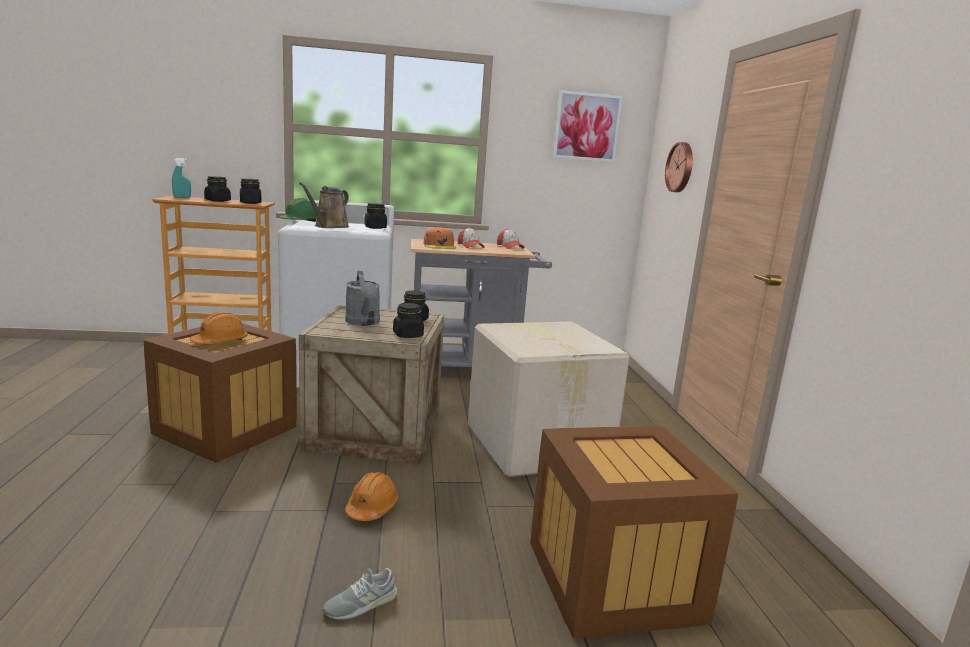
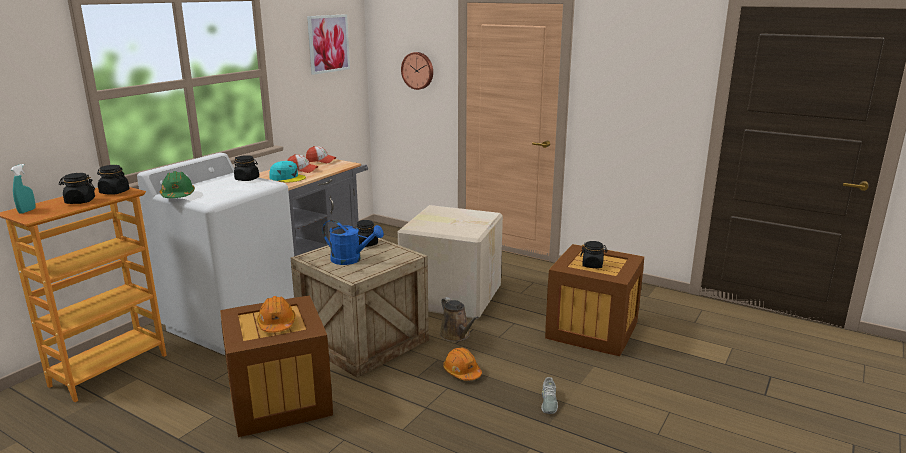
camera: 50 degrees left, 5 degrees up
brown watering can [299,183,349,228] -> brown watering can moved to [440,297,479,342]
grey watering can [345,271,380,326] -> blue watering can [322,220,384,265]
black jar [393,303,424,338] -> black jar moved to [580,241,608,268]
orange cap [424,227,456,249] -> turquoise cap [269,161,306,183]

